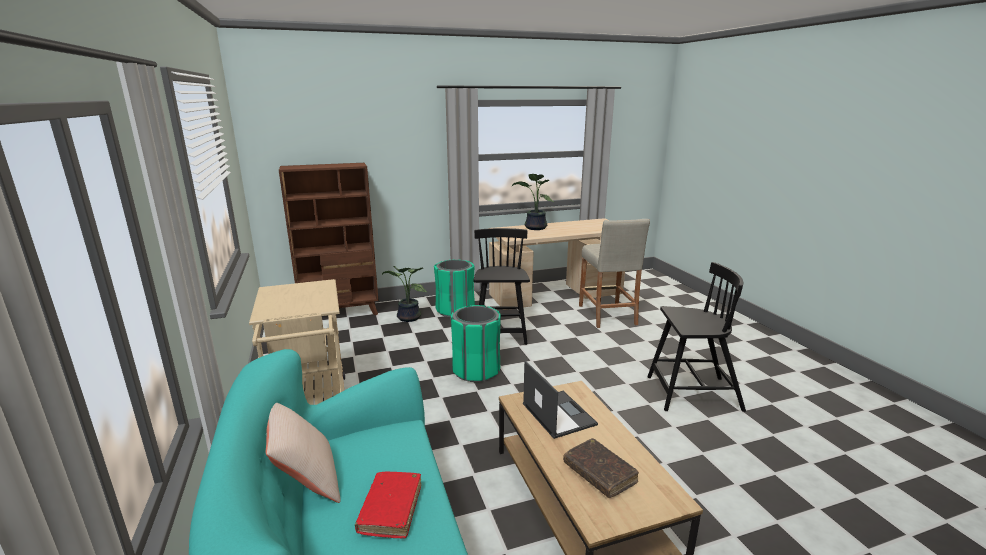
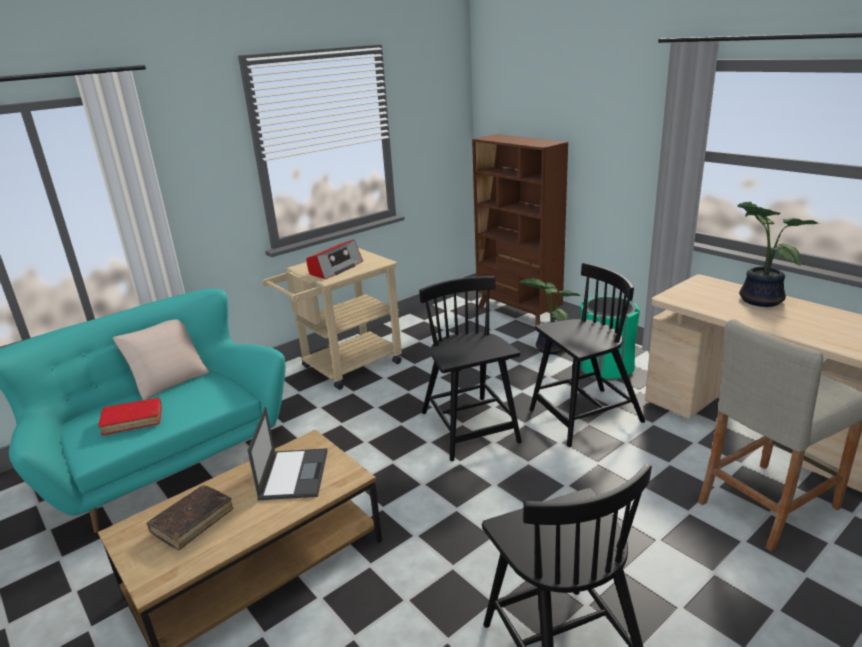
camera: 70 degrees right, 5 degrees up
green trash can [451,305,501,382] -> black chair [419,276,522,461]
laptop [523,360,598,439] -> laptop turned 45 degrees counterclockwise [247,407,327,500]
none -> radio [306,240,363,280]

